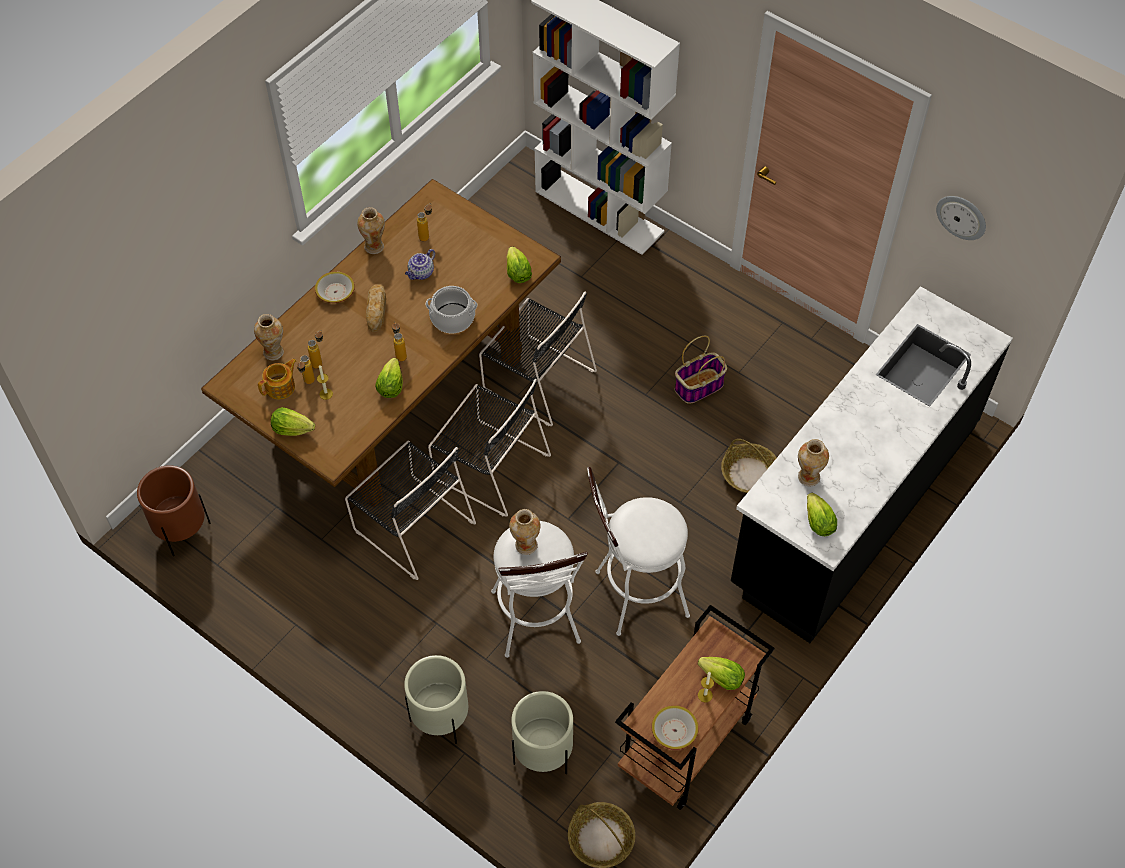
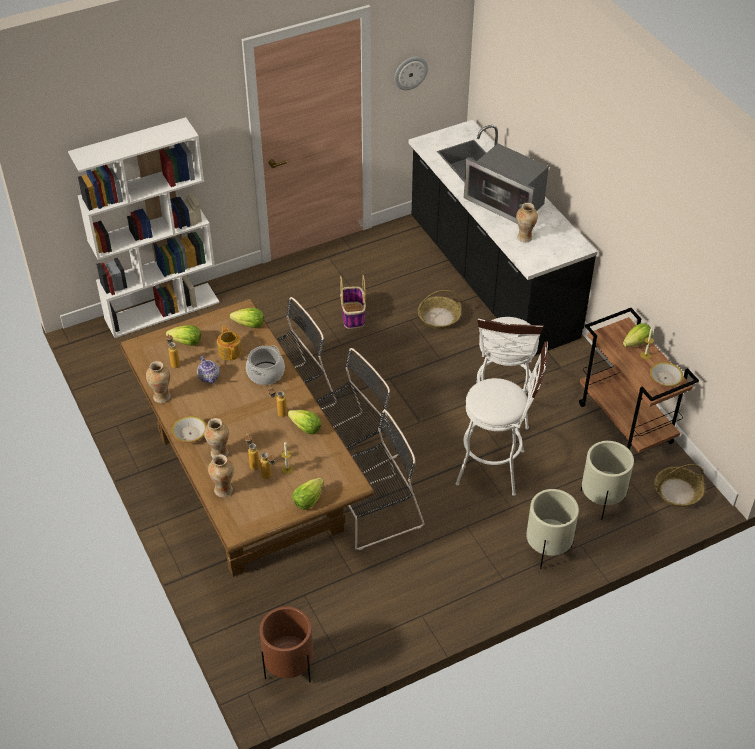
camera: 65 degrees left, 10 degrees down
teapot [258,359,296,399] -> teapot moved to [217,325,242,360]
bread [366,284,386,332] -> none
vase [509,509,540,555] -> vase moved to [204,418,229,458]
lettuce [807,493,837,536] -> lettuce moved to [166,325,201,346]
none -> microwave [464,144,549,223]

